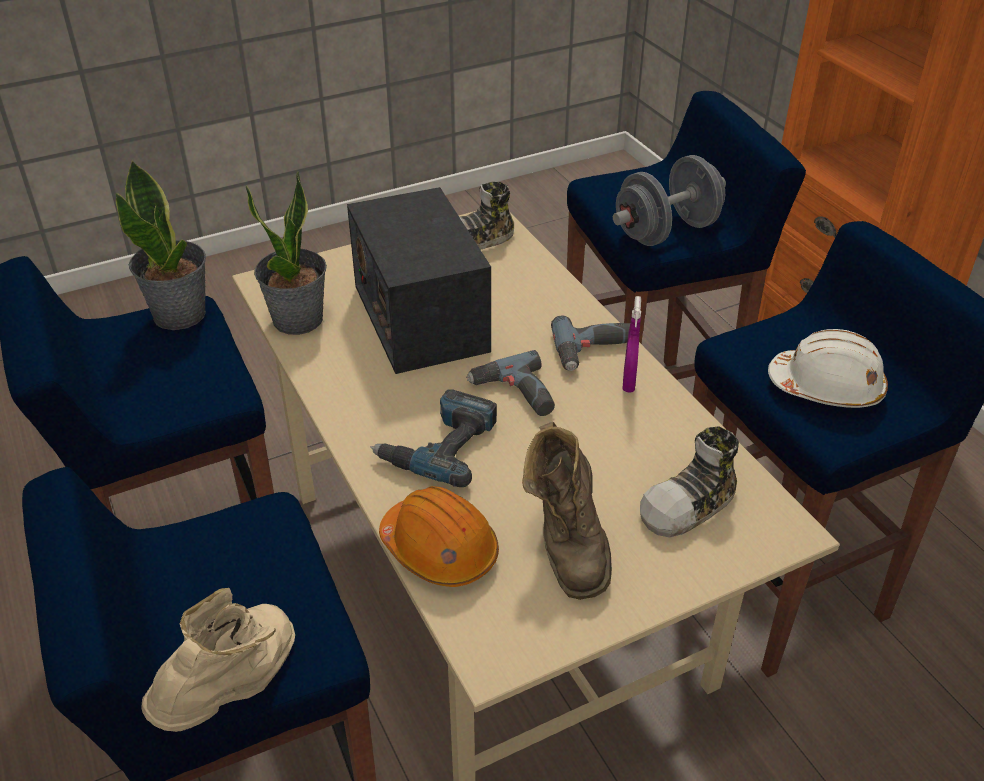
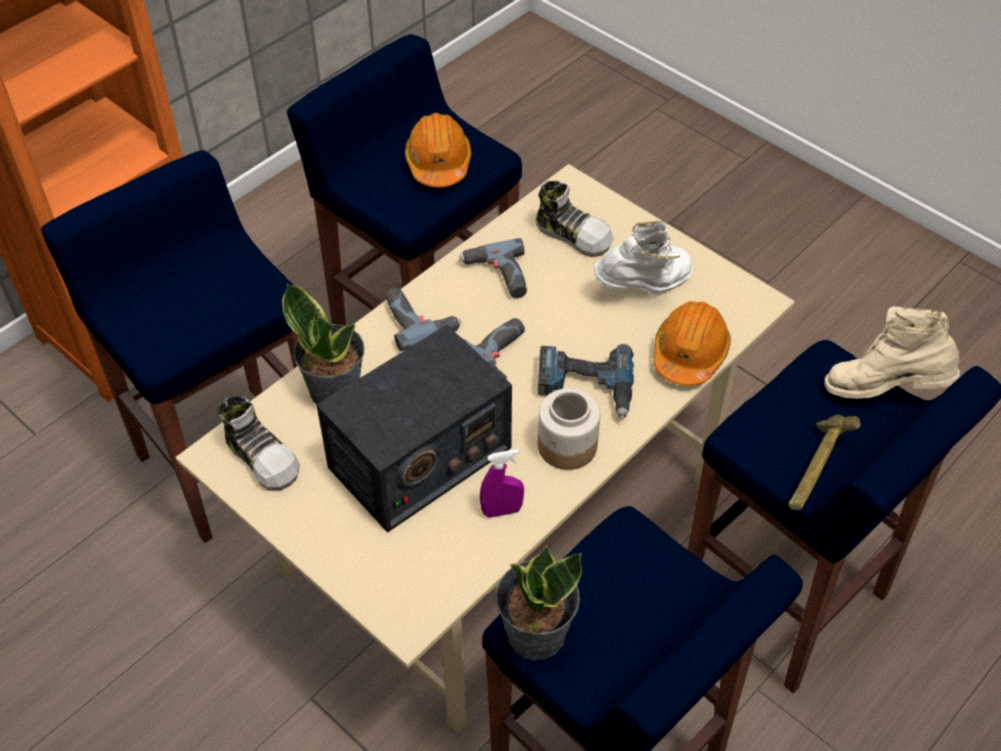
camera: 110 degrees left, 10 degrees up
potted plant [246,171,327,335] -> potted plant moved to [282,283,364,404]
brown boot [522,422,612,600] -> white boot [593,221,693,294]
grey dumbbell [613,155,726,246] -> none
purple spray bottle [622,296,641,393] -> purple spray bottle moved to [480,449,524,518]
white hard hat [768,329,888,408] -> orange hard hat [405,113,471,187]
none -> power drill [459,238,527,298]
none -> jar [538,388,600,470]
none -> hammer [788,415,861,510]

